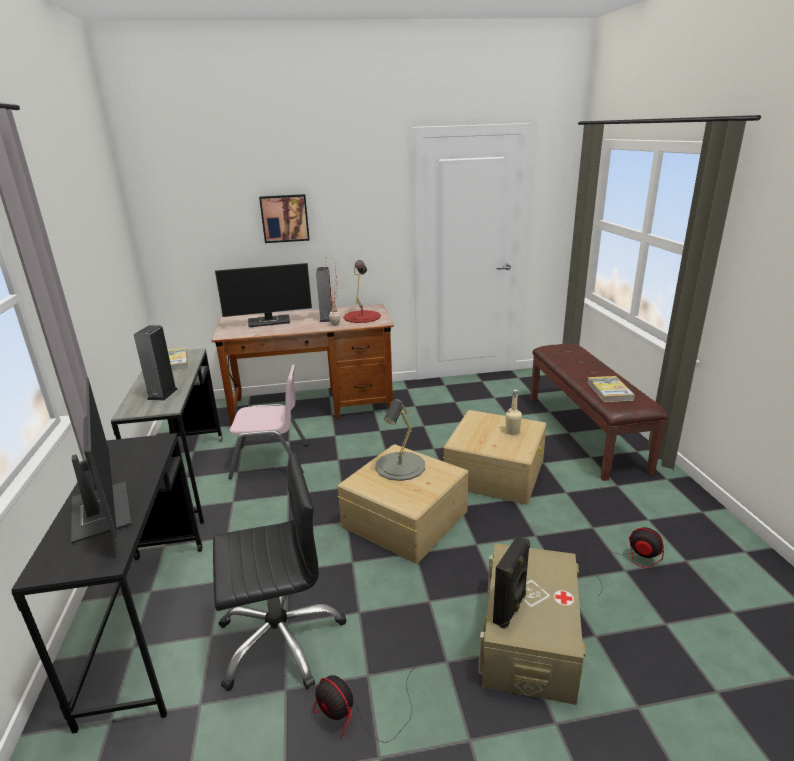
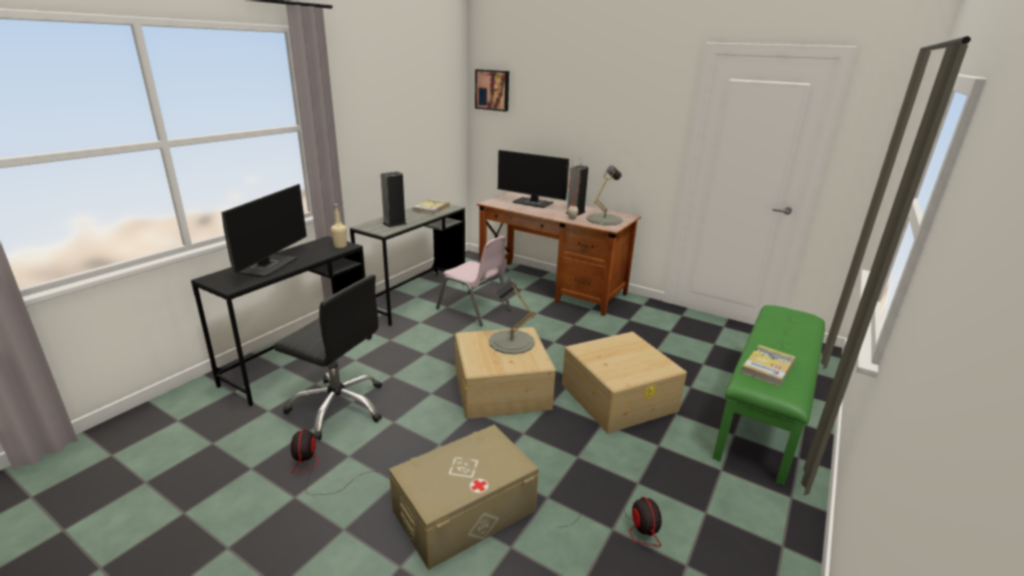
camera: 40 degrees right, 0 degrees up
picture [259,194,310,243] -> picture moved to [475,69,509,112]
red table lamp [343,260,381,323] -> grey table lamp [587,166,623,225]
black speaker [493,536,530,629] -> none
beige bottle [506,389,522,435] -> beige bottle moved to [331,204,347,248]
brown bench [530,343,668,481] -> green bench [713,305,825,486]

